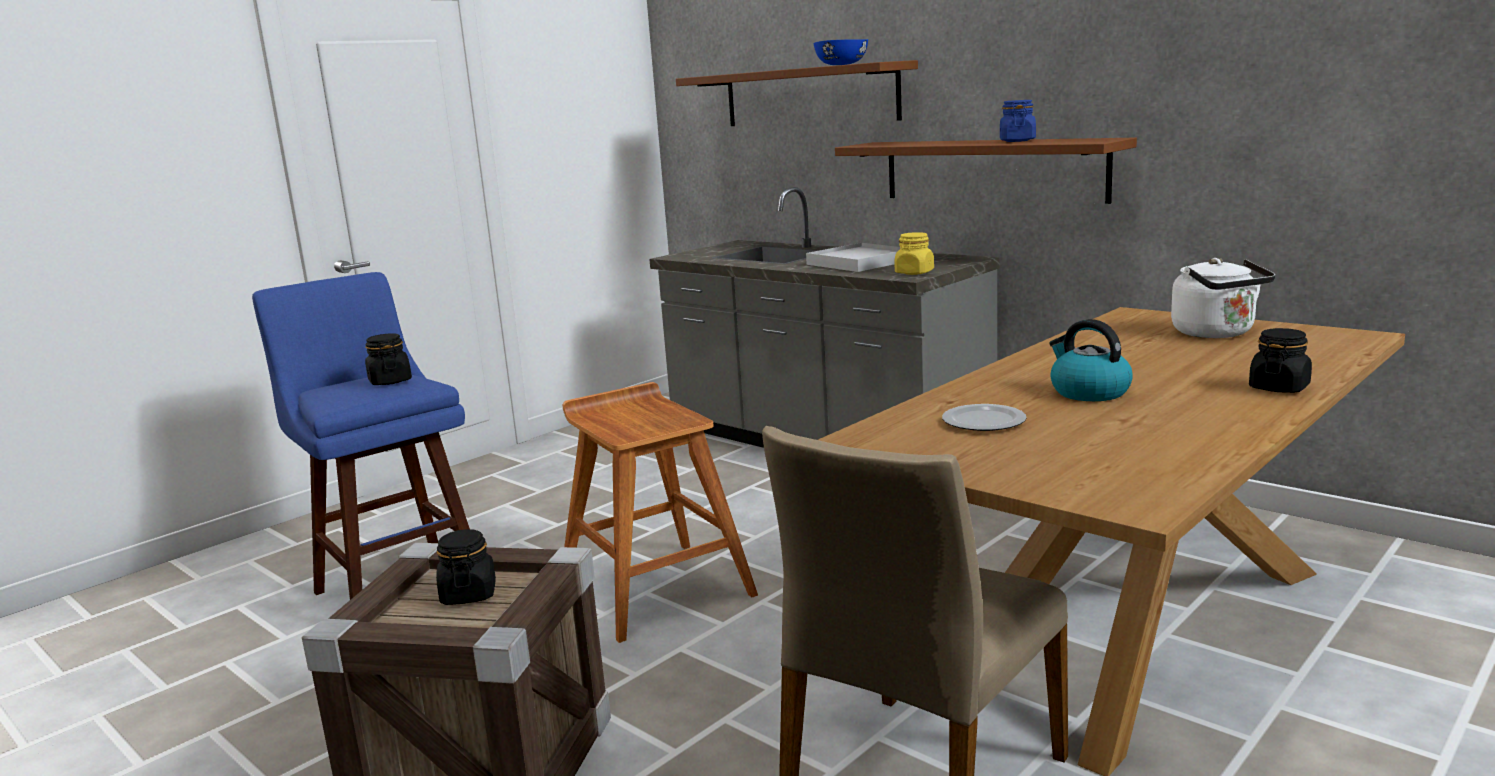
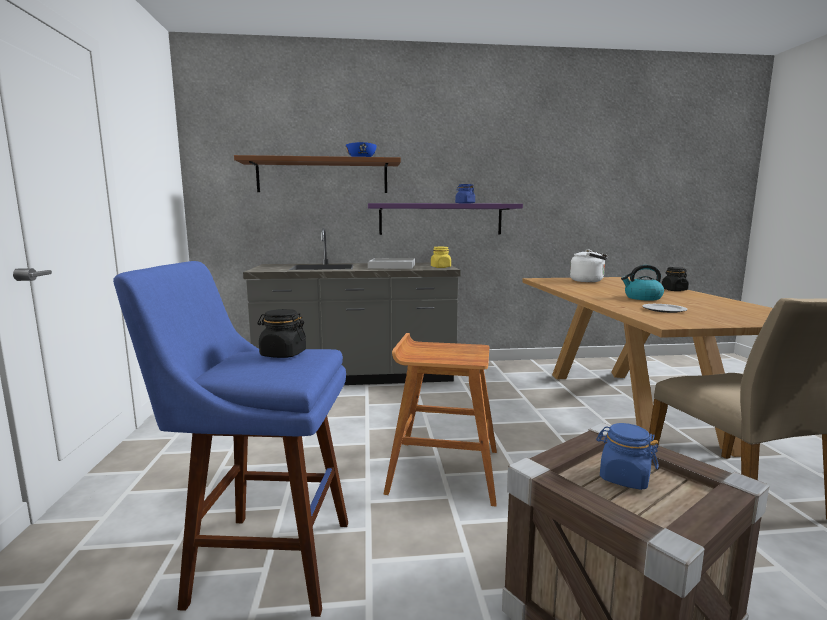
camera: 50 degrees left, 5 degrees down
black jar [436,529,496,605] -> blue jar [596,423,659,490]
brown shelf [835,138,1137,204] -> purple shelf [368,203,523,235]

